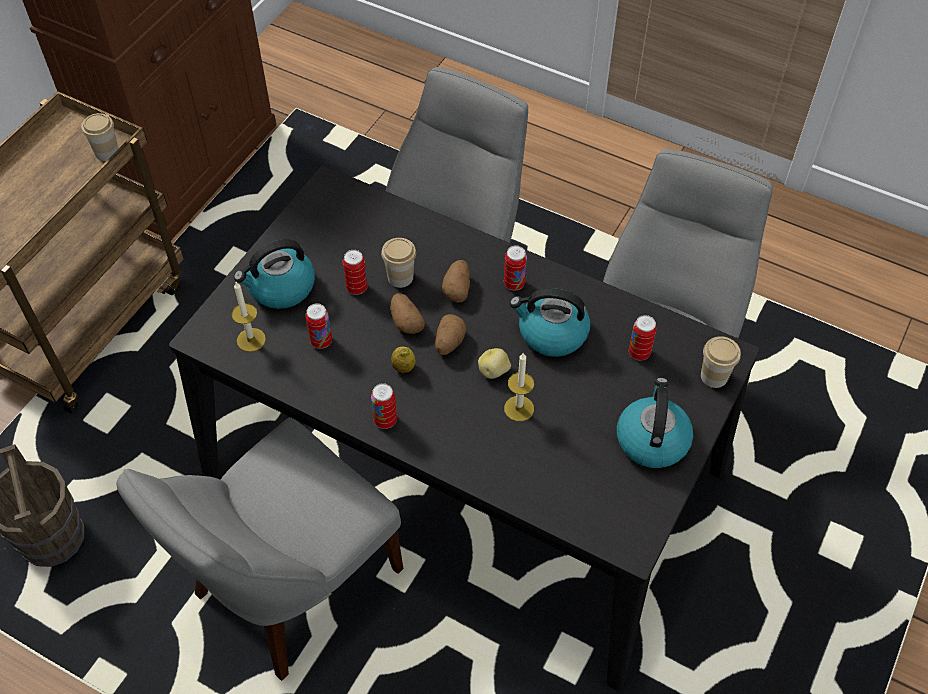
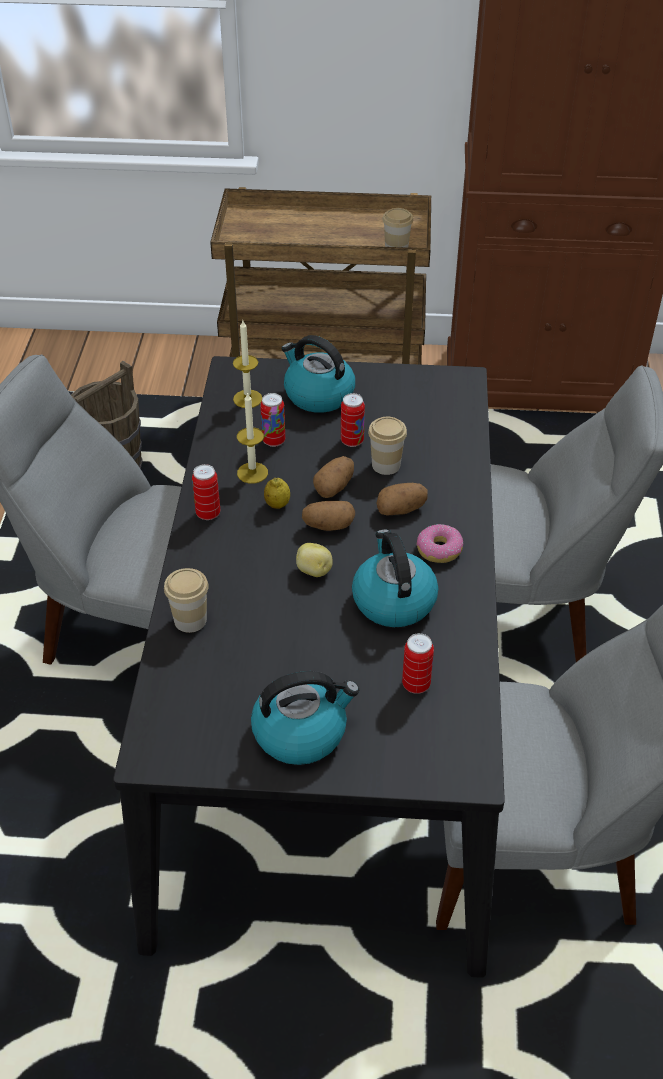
camera: 65 degrees right, 10 degrees down
can [504,245,527,290] -> donut [416,524,463,563]
candle [504,353,534,422] -> candle moved to [237,392,268,484]
cup [701,336,741,388] -> cup moved to [164,568,209,633]

